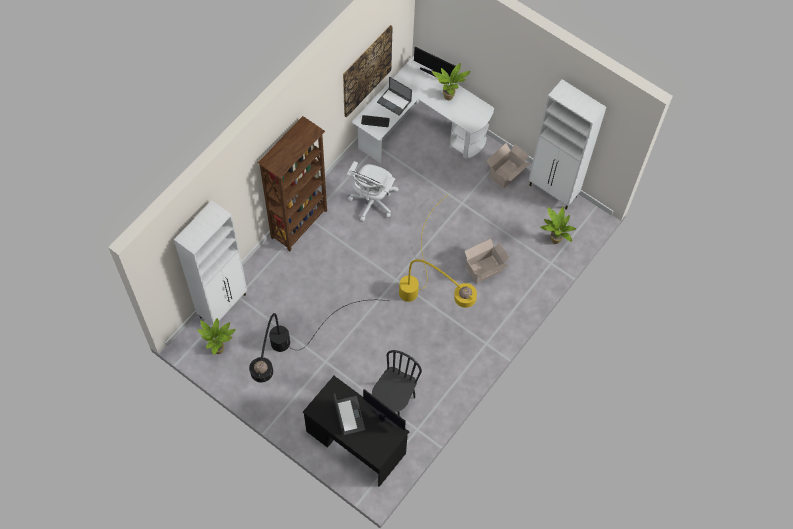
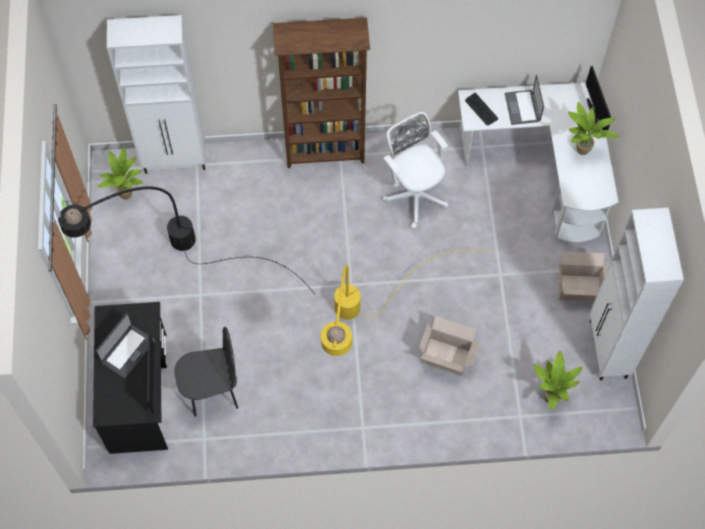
camera: 50 degrees right, 0 degrees up
picture [343,25,393,117] -> none
white office chair [347,161,399,221] -> white office chair turned 75 degrees clockwise [382,112,448,230]

